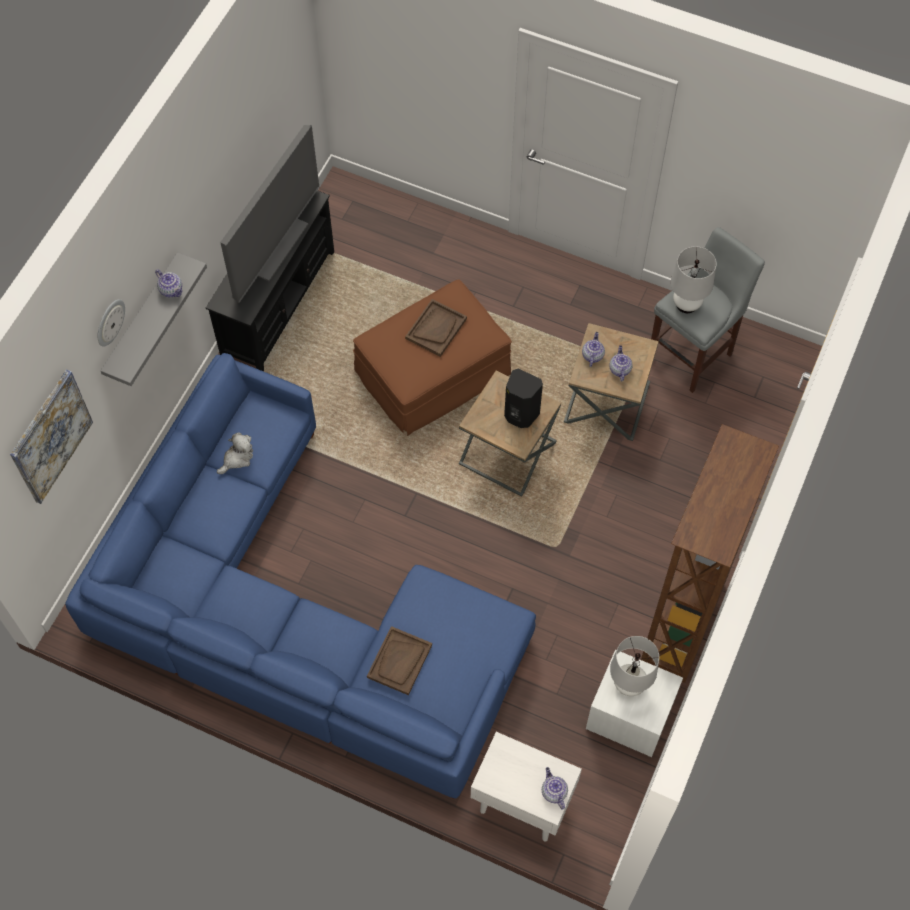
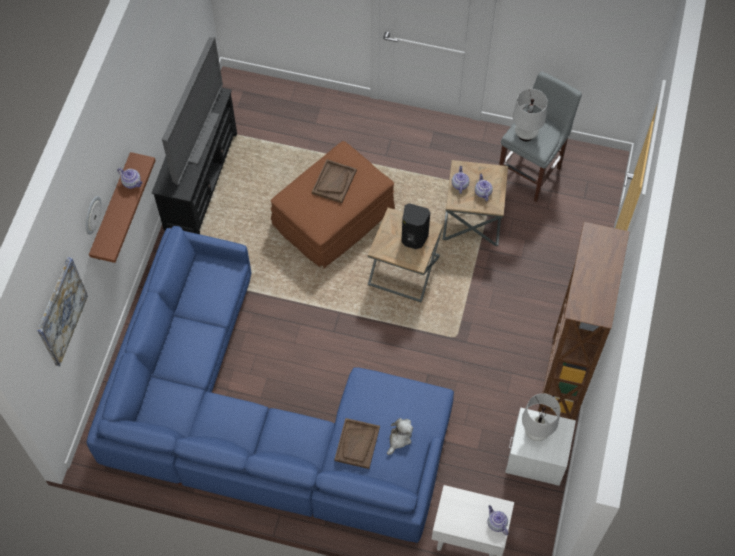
camera: 10 degrees left, 0 degrees up
grey shelf [100,252,207,386] -> brown shelf [89,152,156,263]
plush toy [217,432,253,474] -> plush toy moved to [387,418,413,455]

